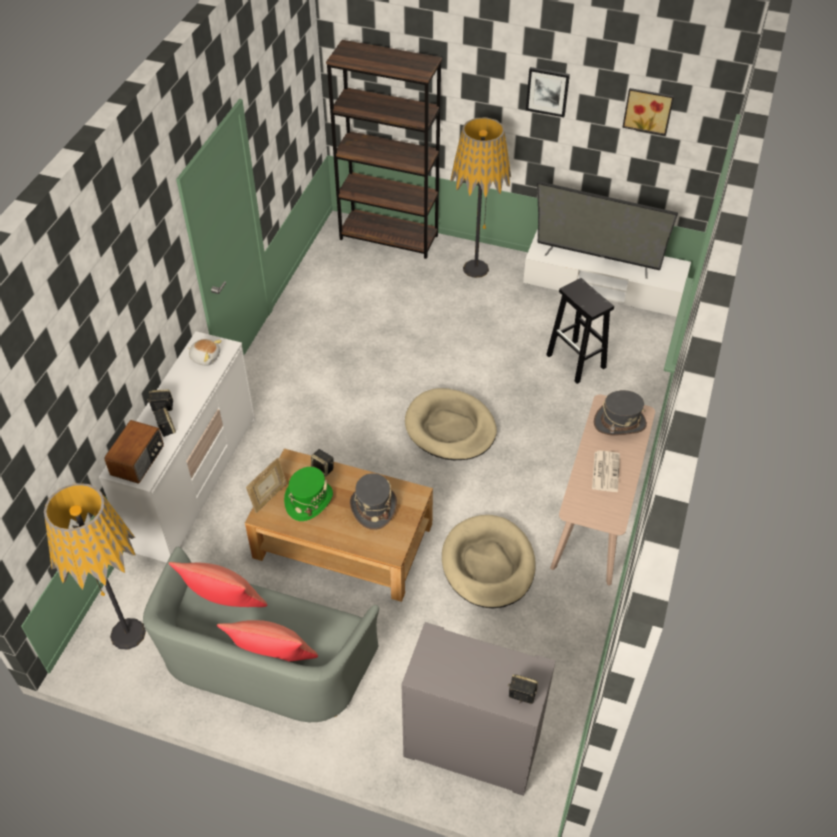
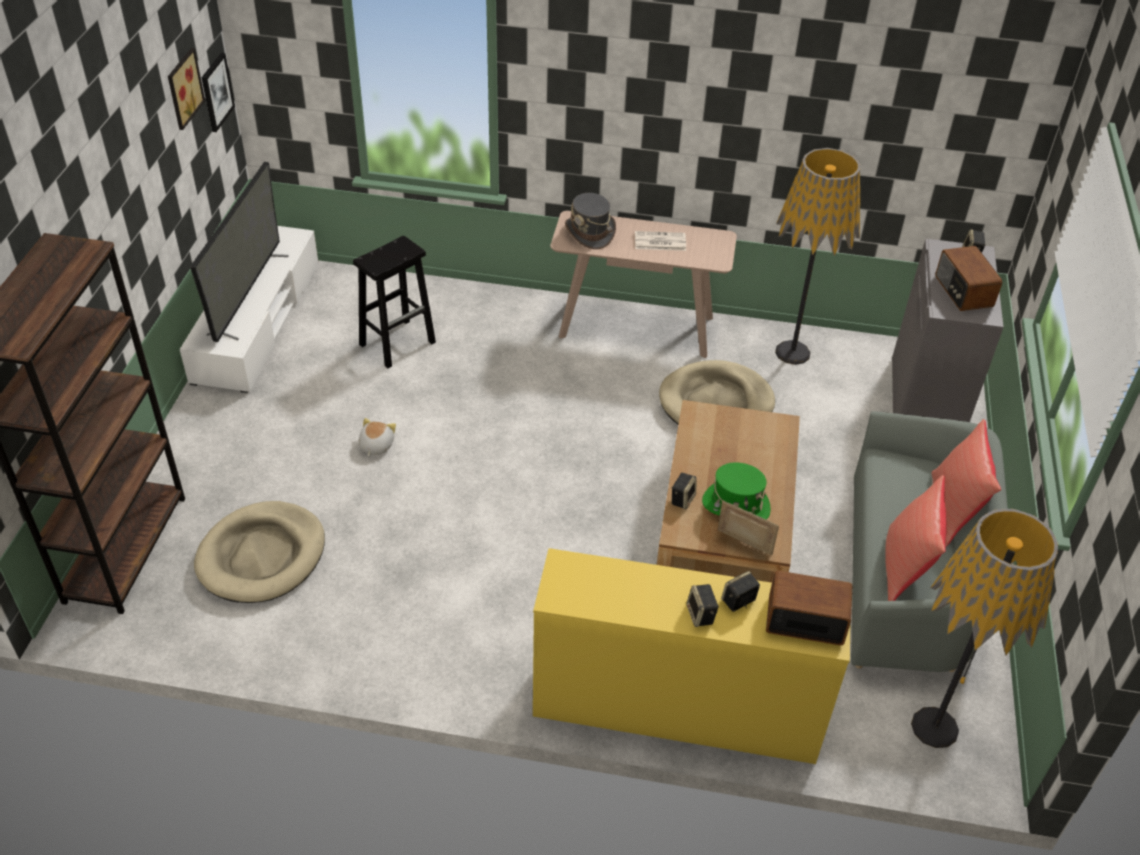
camera: 100 degrees left, 5 degrees down
white dresser [99,331,256,563] -> yellow dresser [533,548,850,764]
plush toy [188,339,222,366] -> plush toy moved to [359,418,396,456]
grey hat [350,473,397,530] -> none
beige dog bed [405,388,497,460] -> beige dog bed moved to [194,501,325,603]
floor lamp [450,117,511,278] -> floor lamp moved to [775,148,860,365]
picture [526,67,570,117] -> picture moved to [201,53,235,132]
none -> radio [936,246,1002,311]

